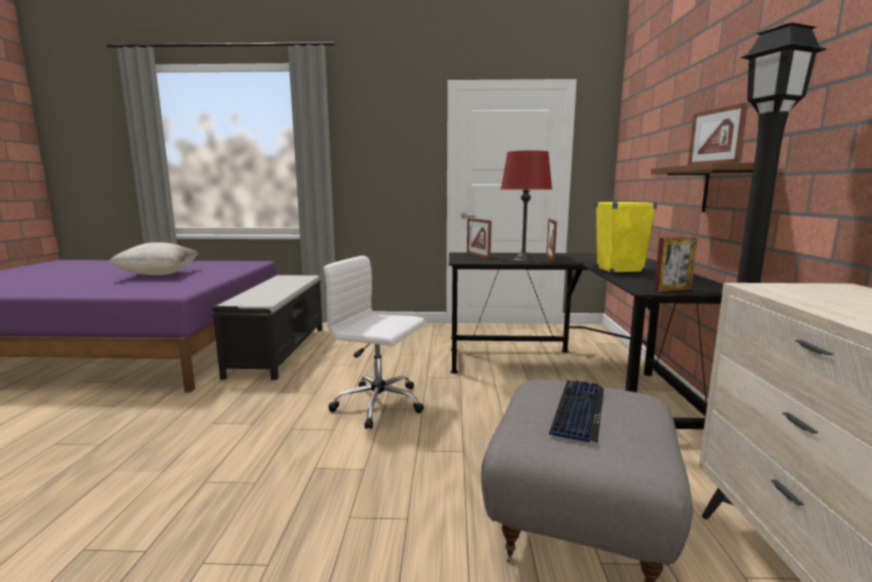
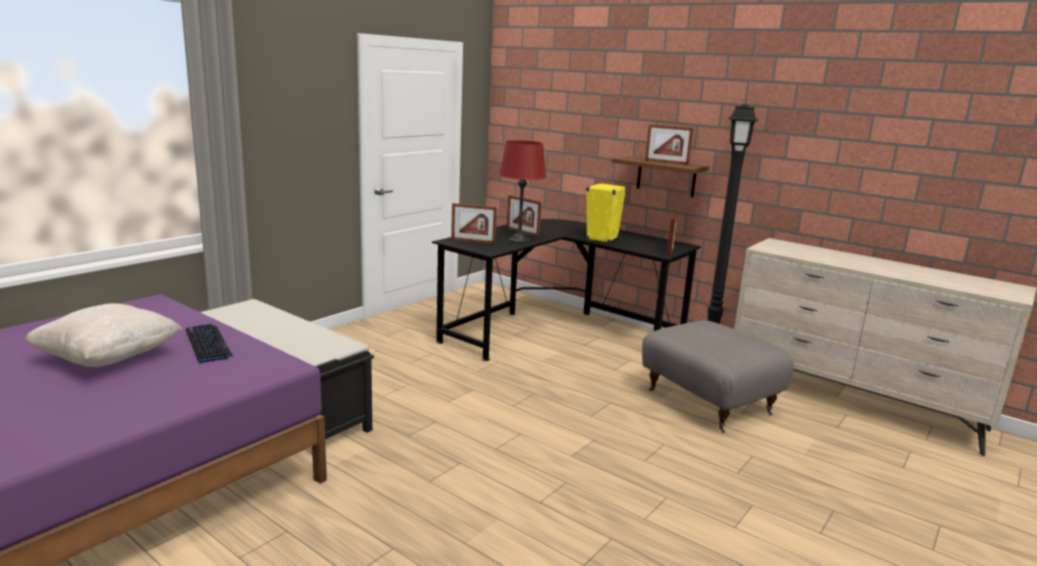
camera: 55 degrees left, 5 degrees up
white office chair [324,255,425,429] -> none
keyboard [549,380,604,444] -> keyboard moved to [186,324,233,363]

